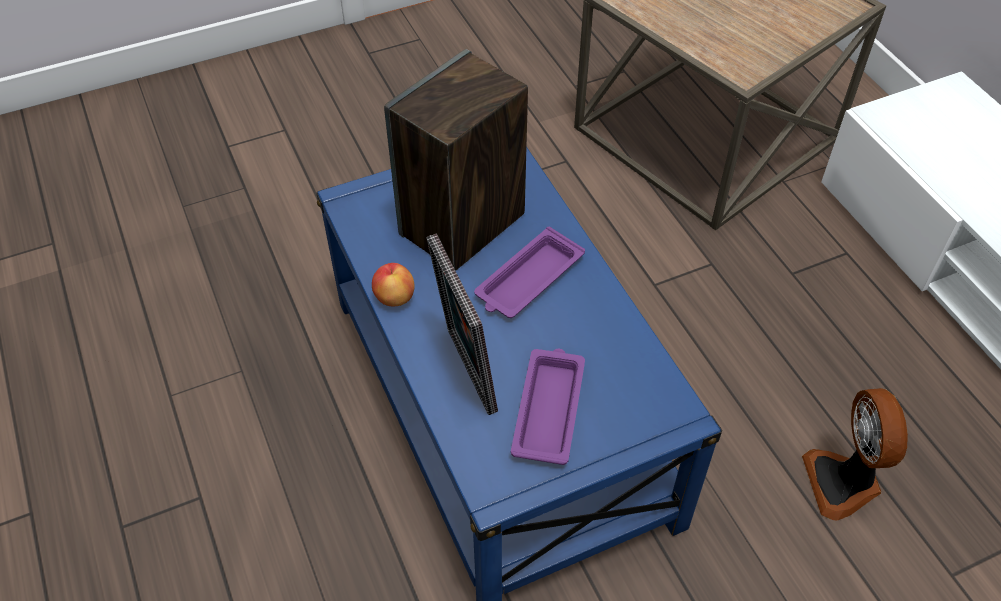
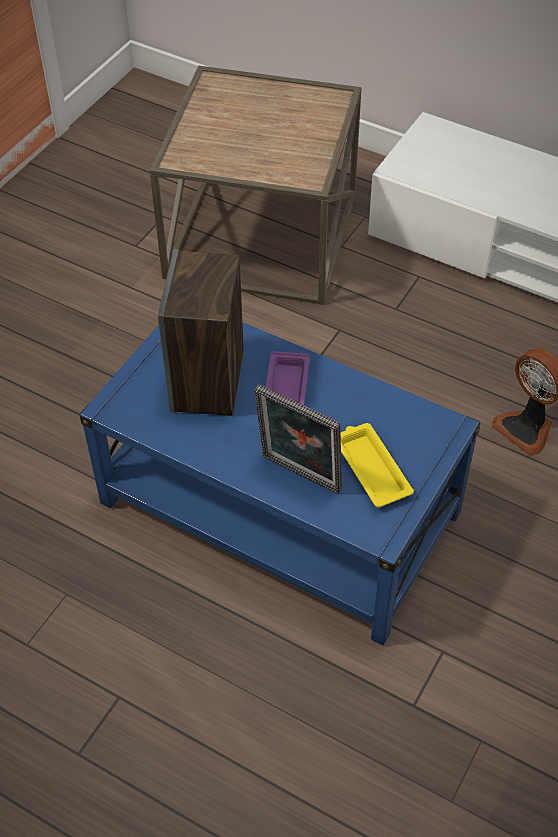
camera: 35 degrees left, 0 degrees up
apple [372,263,415,306] -> none
purple tray [511,349,585,465] -> yellow tray [341,423,414,508]

